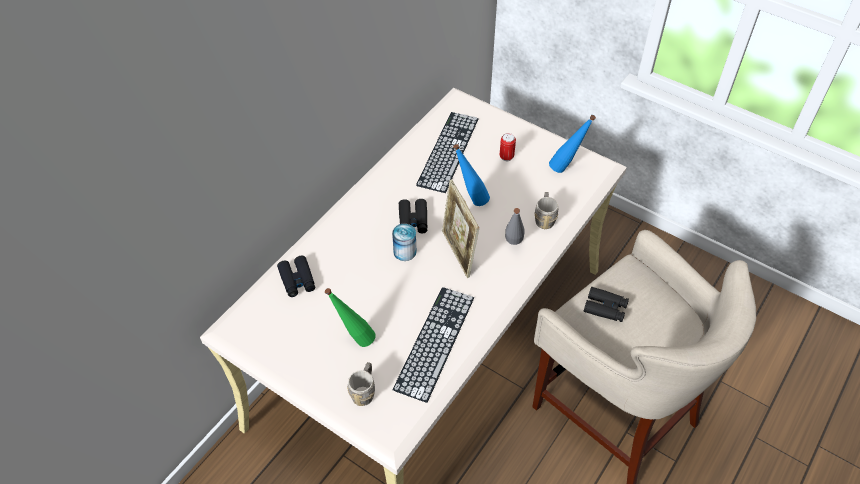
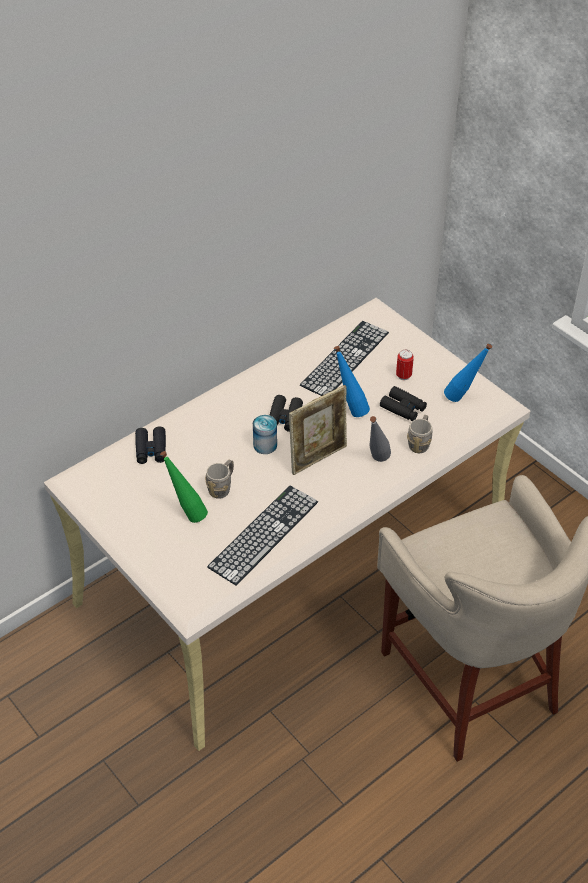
camera: 15 degrees right, 5 degrees down
grey mug [347,362,375,406] -> grey mug moved to [205,460,234,499]
picture frame [442,179,479,278] -> picture frame turned 120 degrees counterclockwise [289,385,347,475]
black binoculars [584,287,629,322] -> black binoculars moved to [380,386,427,421]

